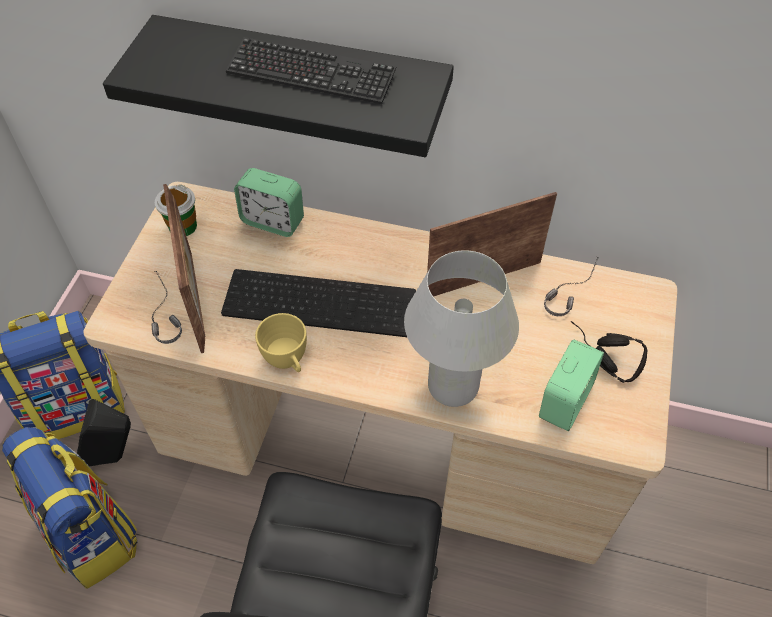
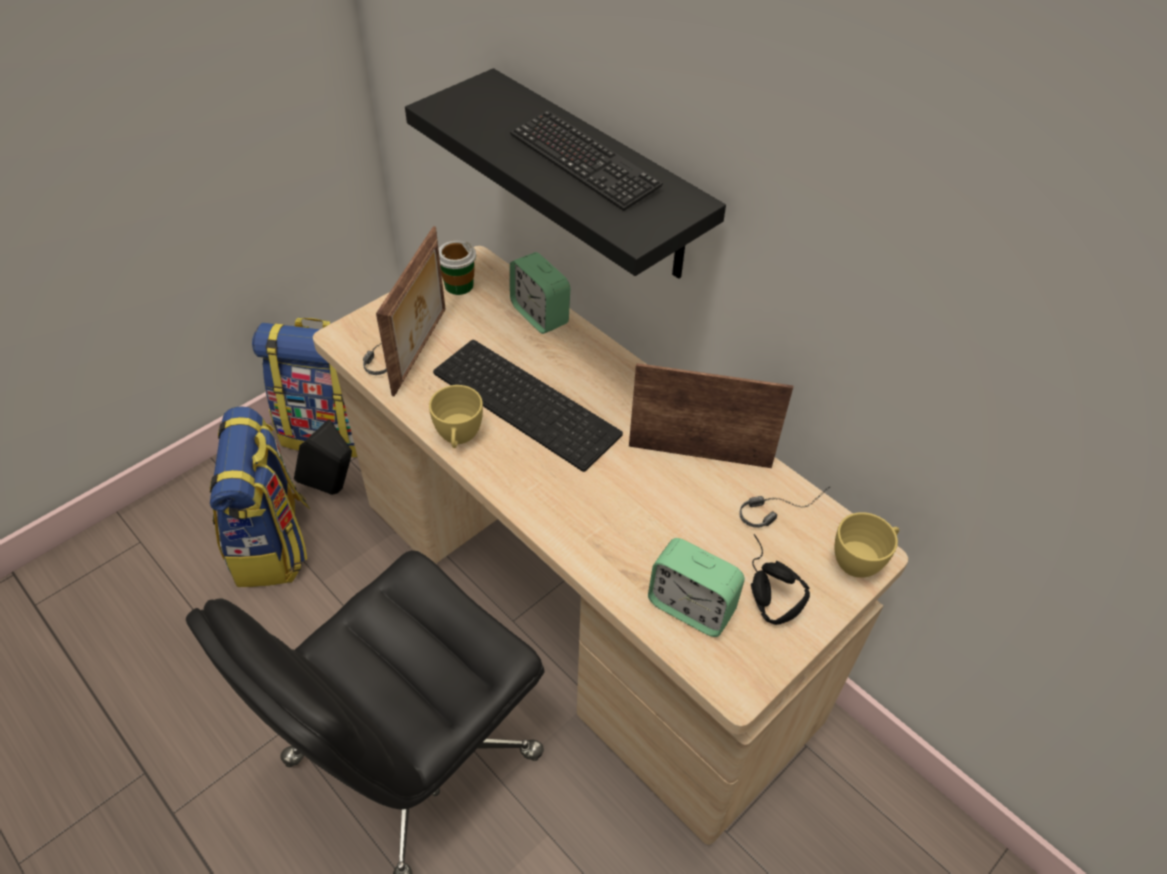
camera: 30 degrees right, 5 degrees down
white table lamp [404,250,519,407] -> none
alarm clock [539,340,604,431] -> alarm clock turned 60 degrees clockwise [648,538,745,637]
none -> yellow cup [834,512,899,578]

